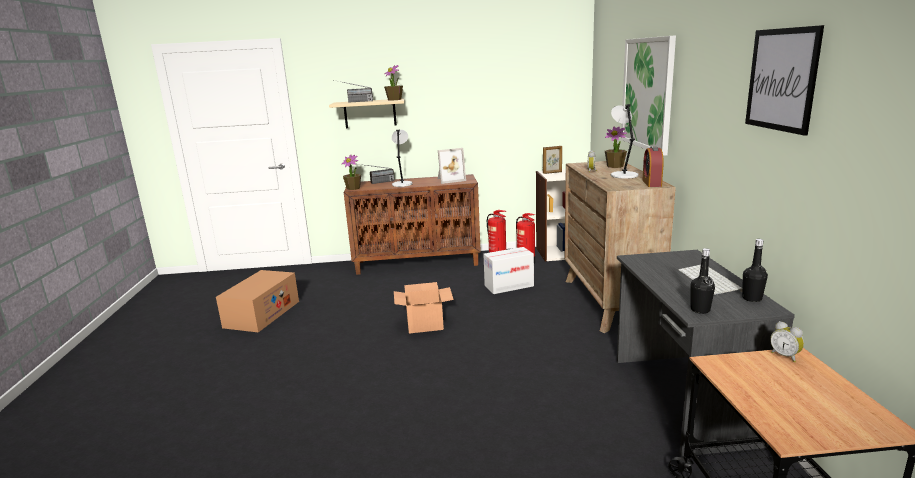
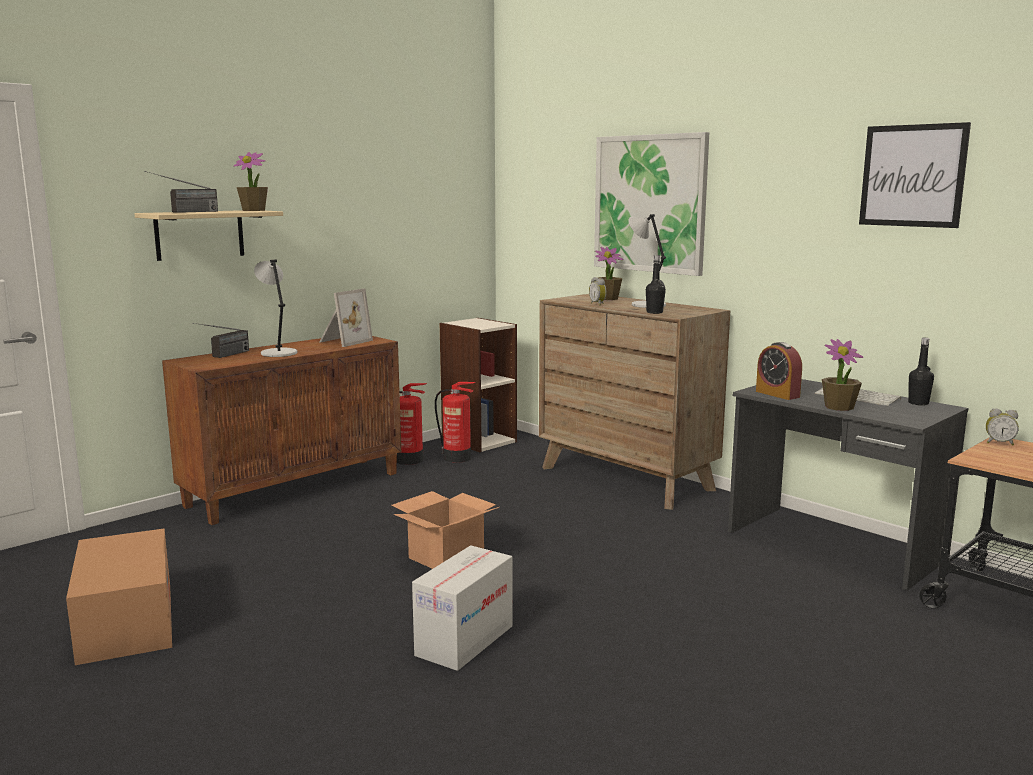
camera: 40 degrees left, 5 degrees down
potted plant [342,155,361,190] -> potted plant moved to [822,339,863,411]
cardboard box [483,247,534,294] -> cardboard box moved to [412,545,513,671]
picture frame [543,146,562,174] -> none
alarm clock [642,146,664,187] -> alarm clock moved to [756,342,802,400]
black bottle [690,248,715,314] -> black bottle moved to [646,255,666,314]

